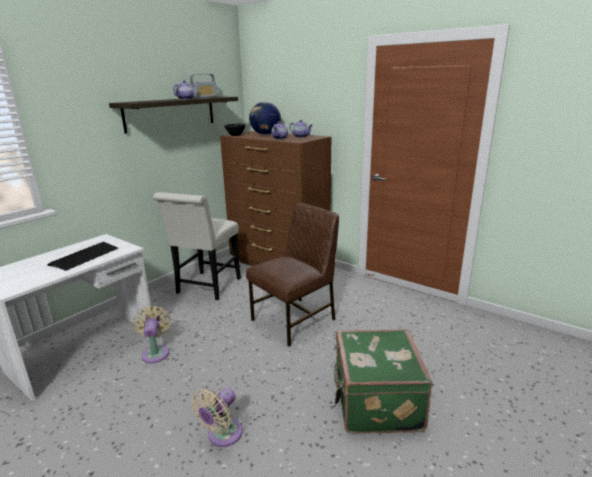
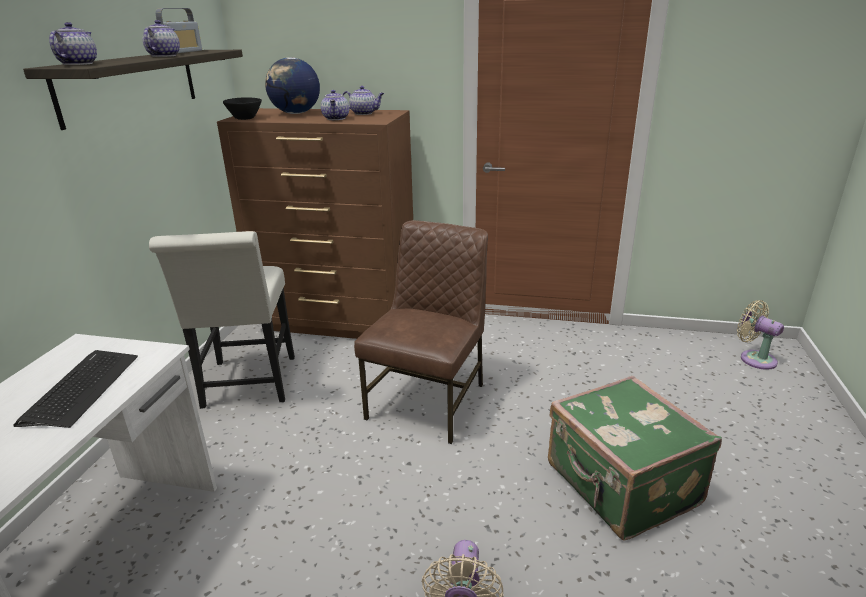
camera: 25 degrees left, 5 degrees up
beige fan [133,306,171,363] -> beige fan moved to [737,300,784,370]
none -> teapot [49,22,97,65]

